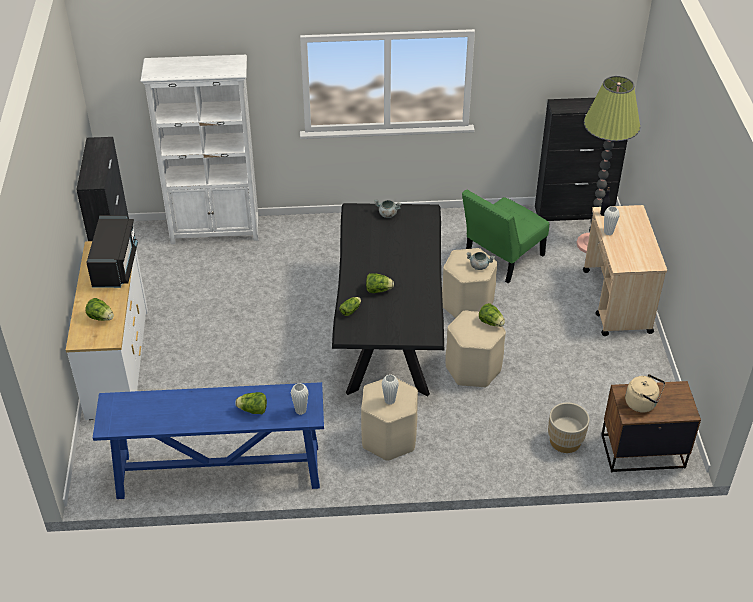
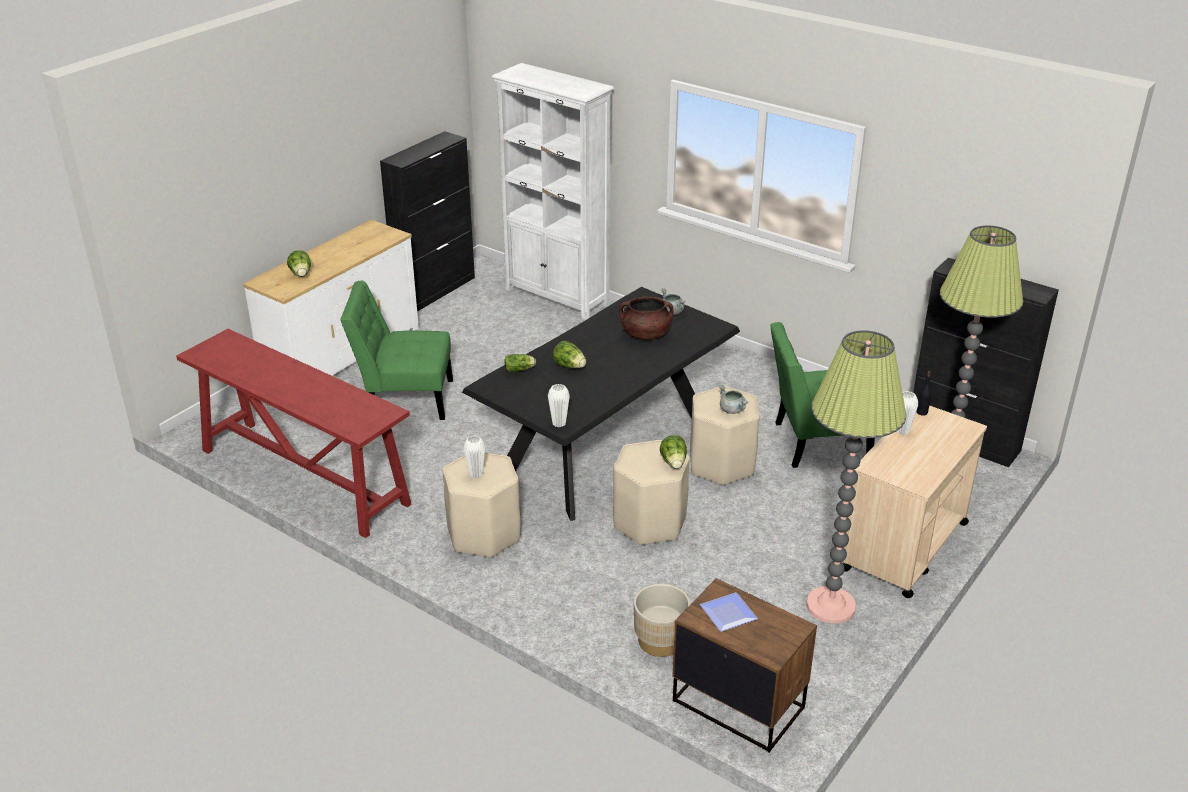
camera: 40 degrees right, 10 degrees down
black microwave [86,215,138,288] -> none
blue console table [93,382,324,499] -> red console table [176,329,411,538]
lettuce [235,392,267,414] -> none
white vase [291,383,309,415] -> white vase moved to [548,384,570,427]
beige kettle [625,374,665,412] -> plate [700,592,758,632]
none -> green chair [340,281,453,420]
none -> brown cooking pot [619,297,674,340]
none -> floor lamp [806,330,906,624]

